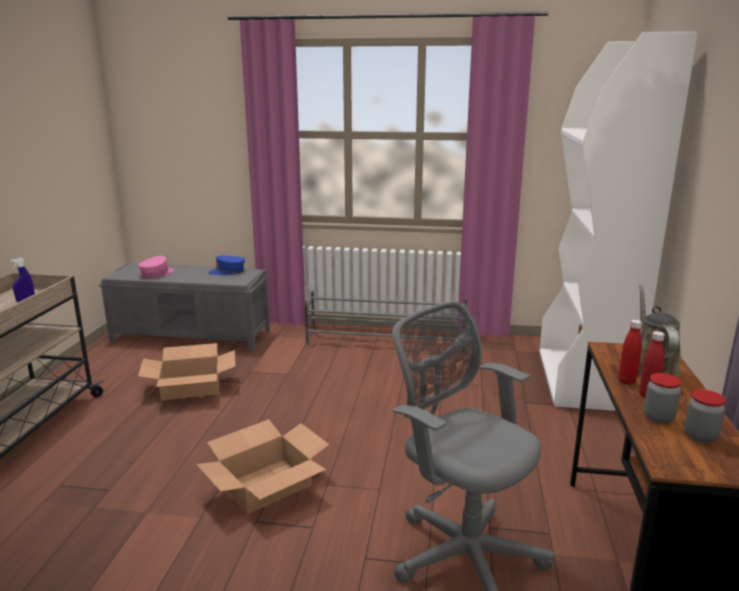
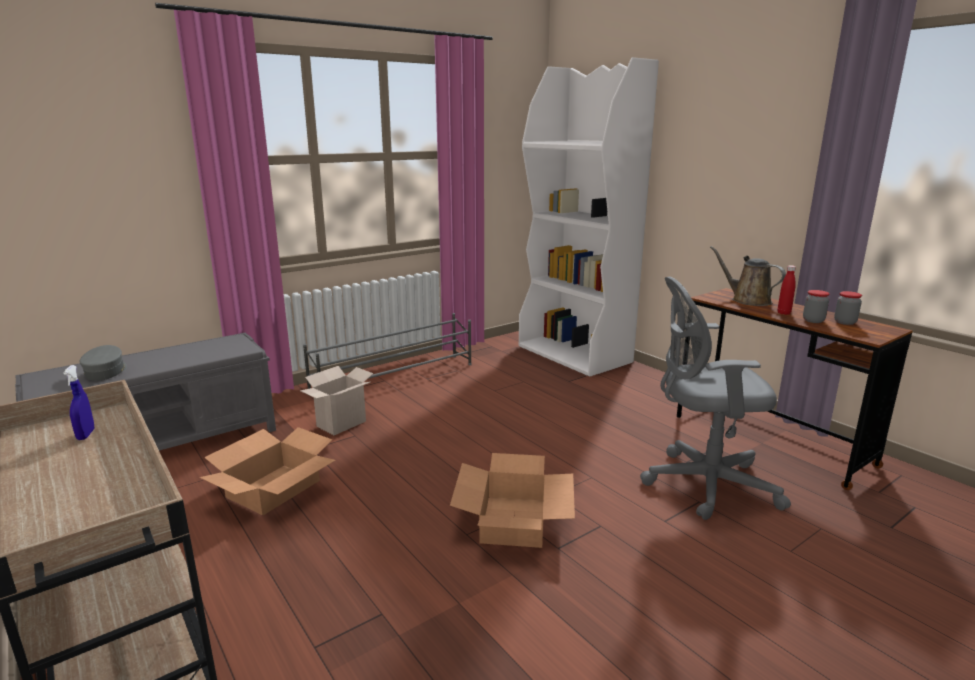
camera: 45 degrees left, 0 degrees up
pink cap [139,256,174,278] -> grey cap [79,345,127,381]
blue cap [208,256,245,275] -> none
red bottle [618,320,642,385] -> none
none -> cardboard box [300,366,373,435]

